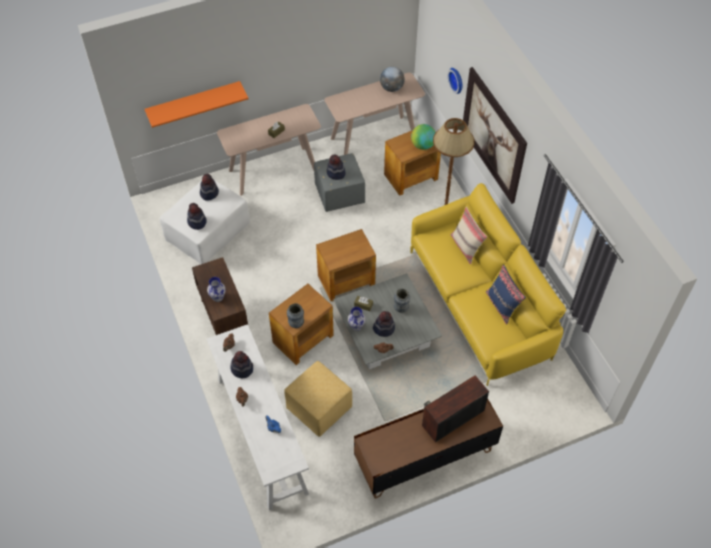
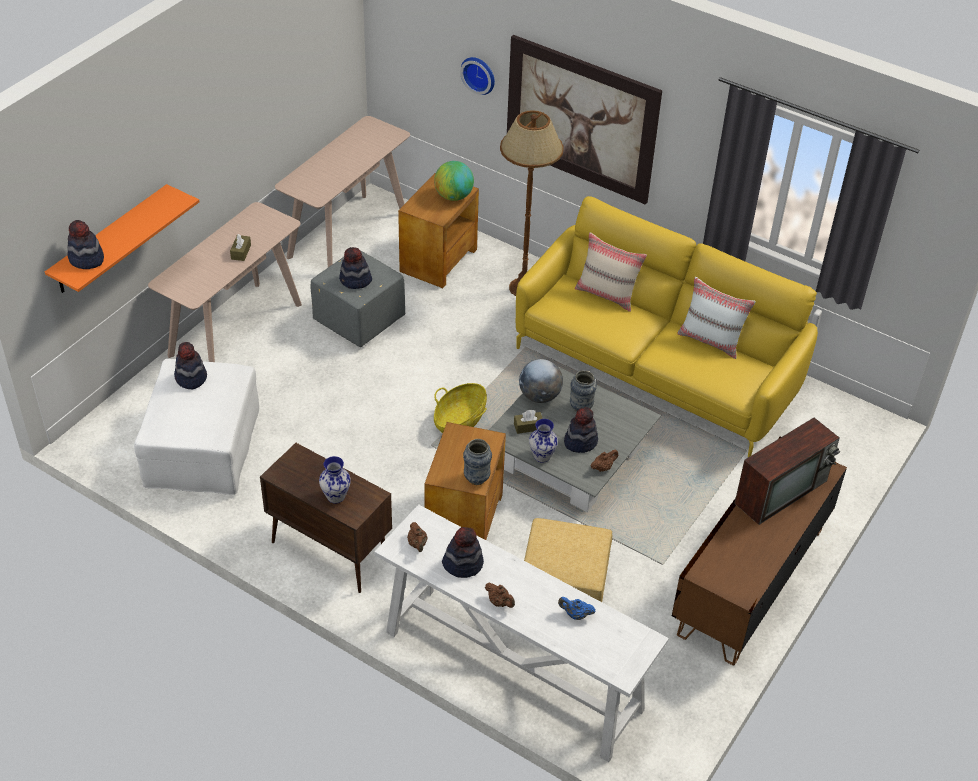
camera: 35 degrees left, 10 degrees down
hat [187,203,207,230] -> hat moved to [67,220,104,269]
brown side table [316,229,376,301] -> basket [434,383,487,433]
globe [380,67,405,92] -> globe moved to [519,359,563,403]
television [422,375,489,442] -> television turned 150 degrees counterclockwise [734,418,840,525]
blue pillow [486,264,526,325] -> white pillow [677,277,756,359]

